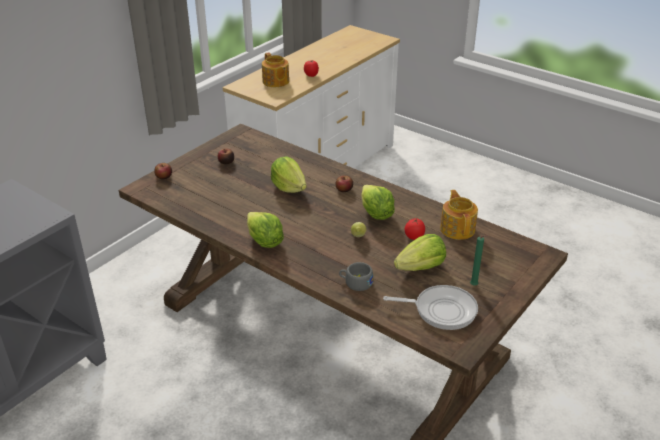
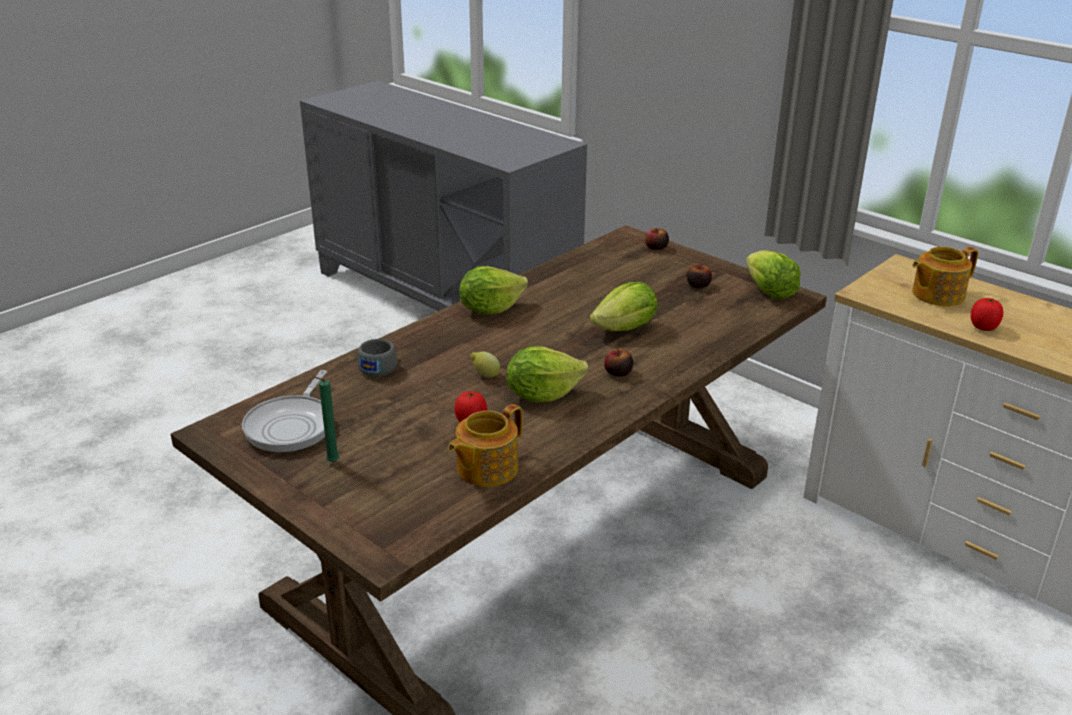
camera: 95 degrees right, 5 degrees down
lettuce [394,234,446,271] -> lettuce moved to [746,250,801,300]
teapot [440,190,478,240] -> teapot turned 135 degrees clockwise [448,404,522,487]

